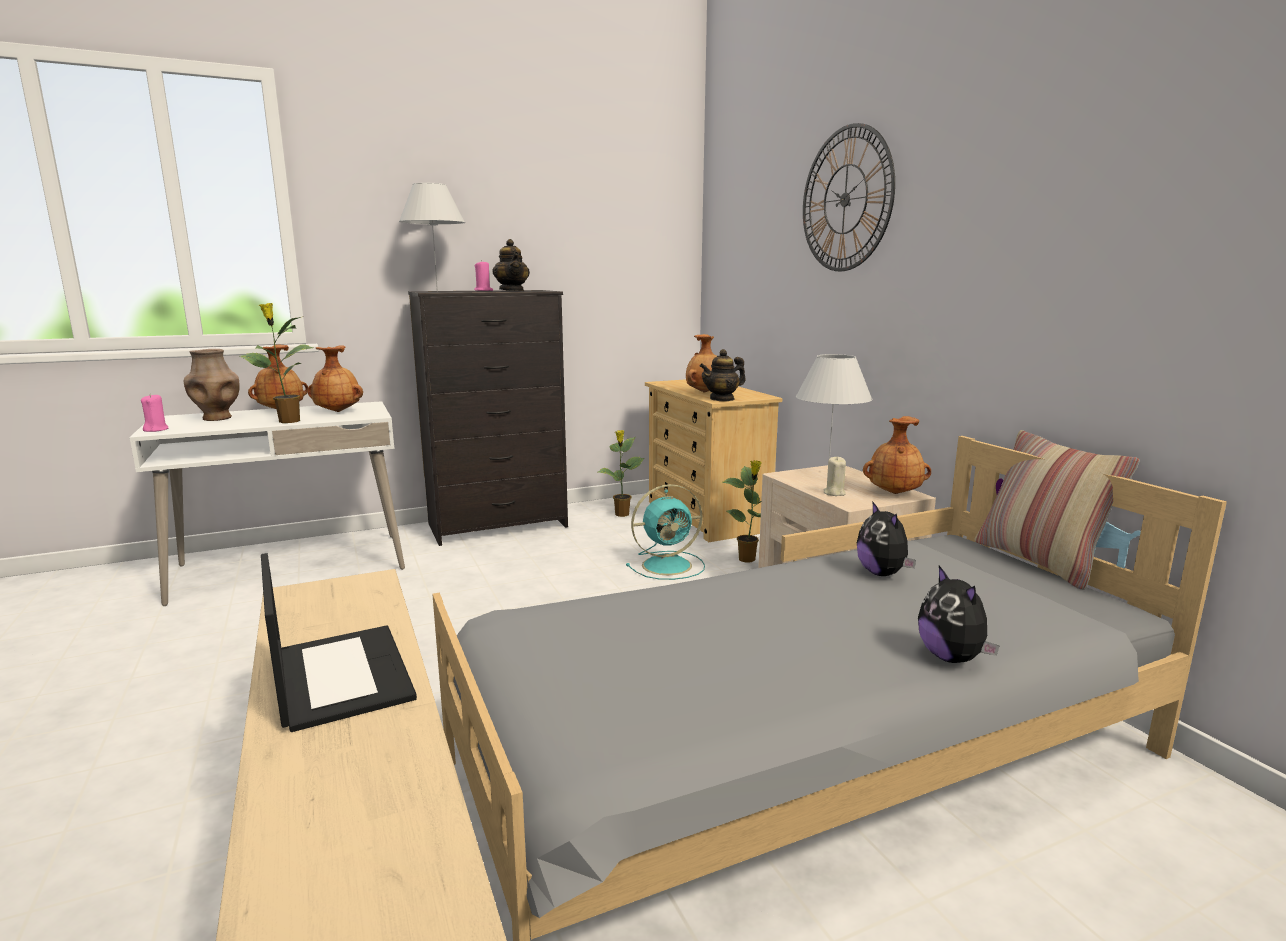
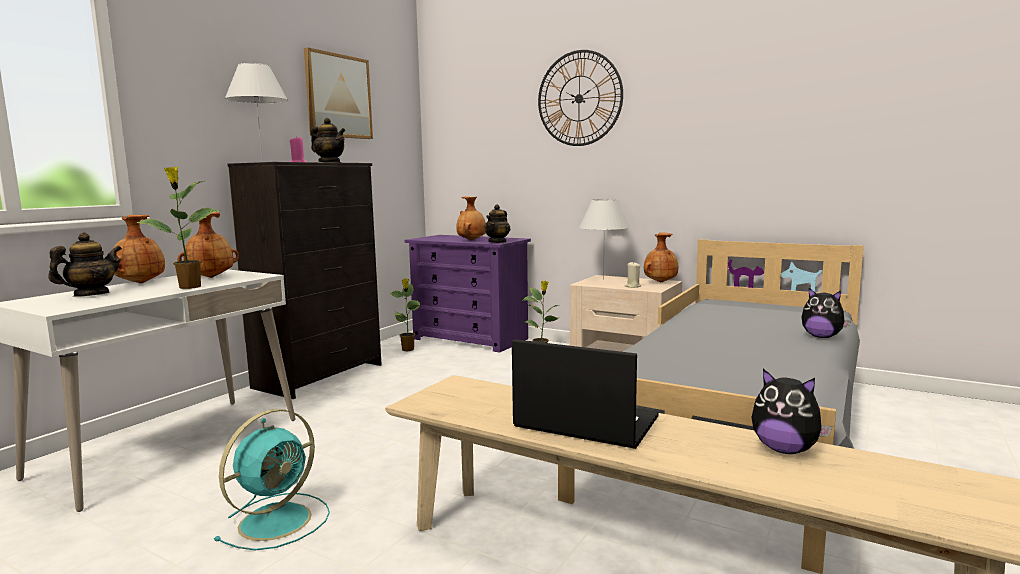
camera: 35 degrees left, 5 degrees down
pink candle [141,394,168,432] -> none
brown vase [184,349,240,421] -> teapot [48,232,122,297]
turquoise fan [626,484,705,580] -> turquoise fan moved to [213,409,330,551]
beige dresser [645,379,783,542] -> purple dresser [404,235,531,353]
plush toy [857,501,916,576] -> plush toy moved to [751,369,832,454]
pillow [974,430,1140,590] -> none
none -> picture [304,47,373,139]

